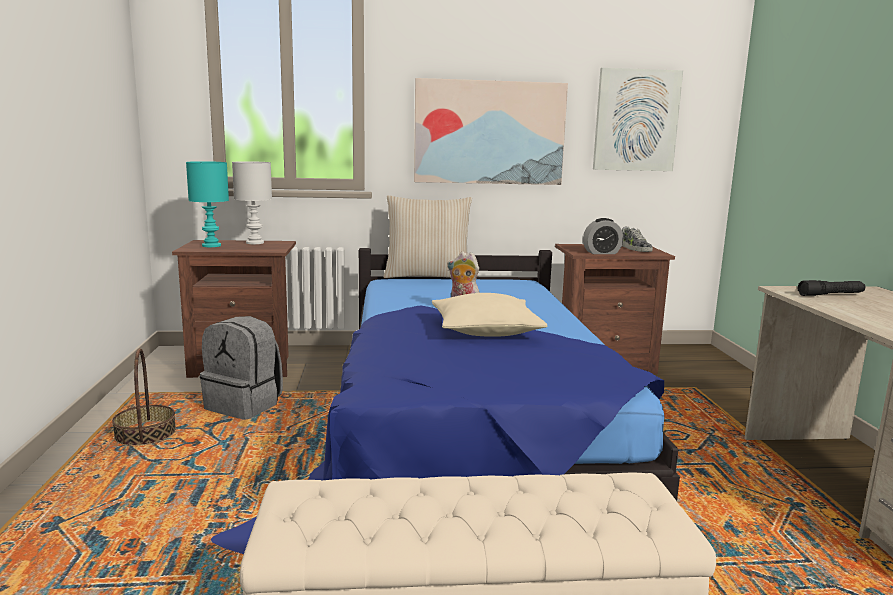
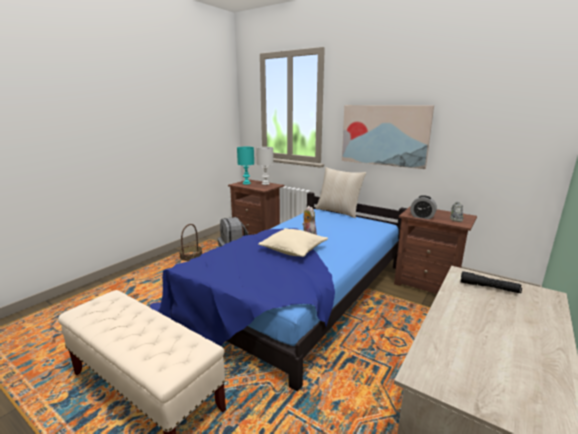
camera: 40 degrees right, 5 degrees up
picture [593,68,683,171] -> none

